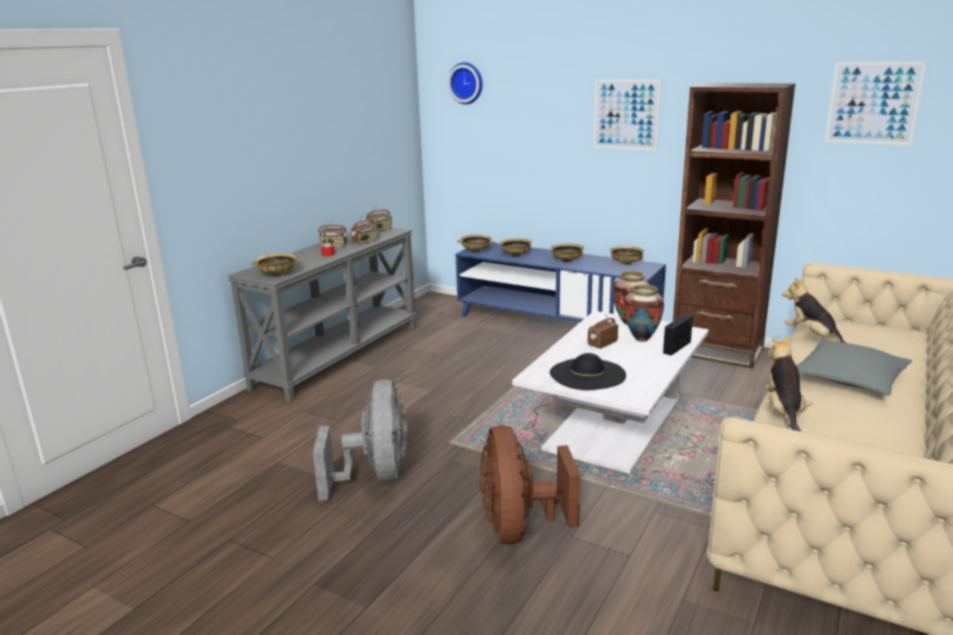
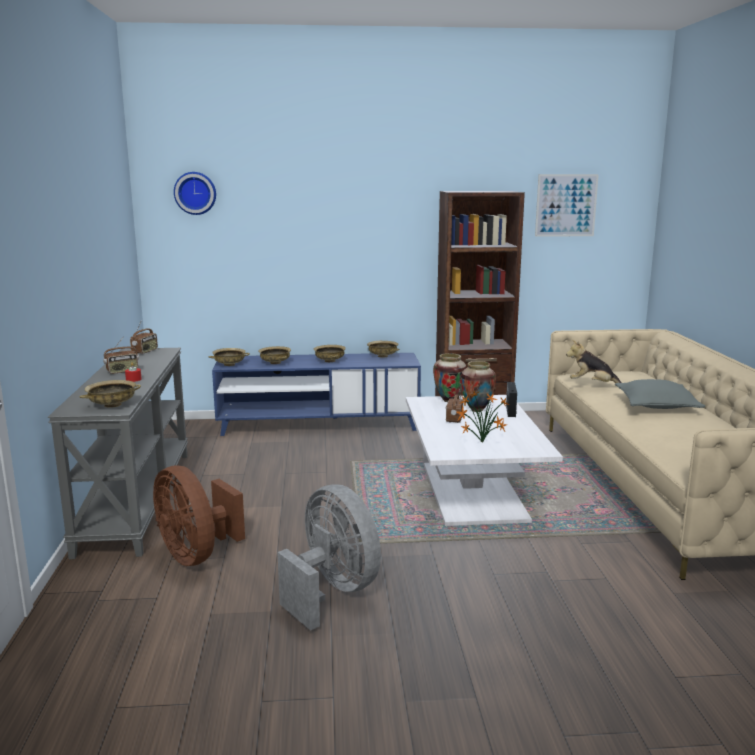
camera: 35 degrees left, 5 degrees down
radio [351,212,378,244] -> none
brown fan [480,425,580,544] -> brown fan moved to [153,465,245,566]
black hat [550,353,626,390] -> potted plant [457,391,509,442]
picture [594,79,662,150] -> none
plush toy [766,336,812,431] -> none

